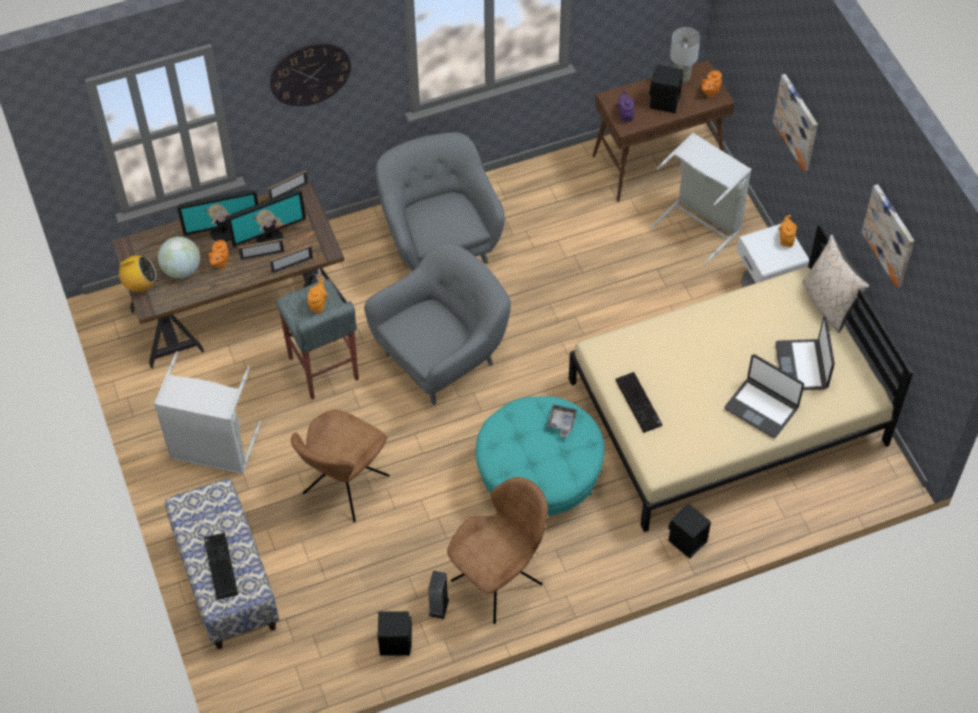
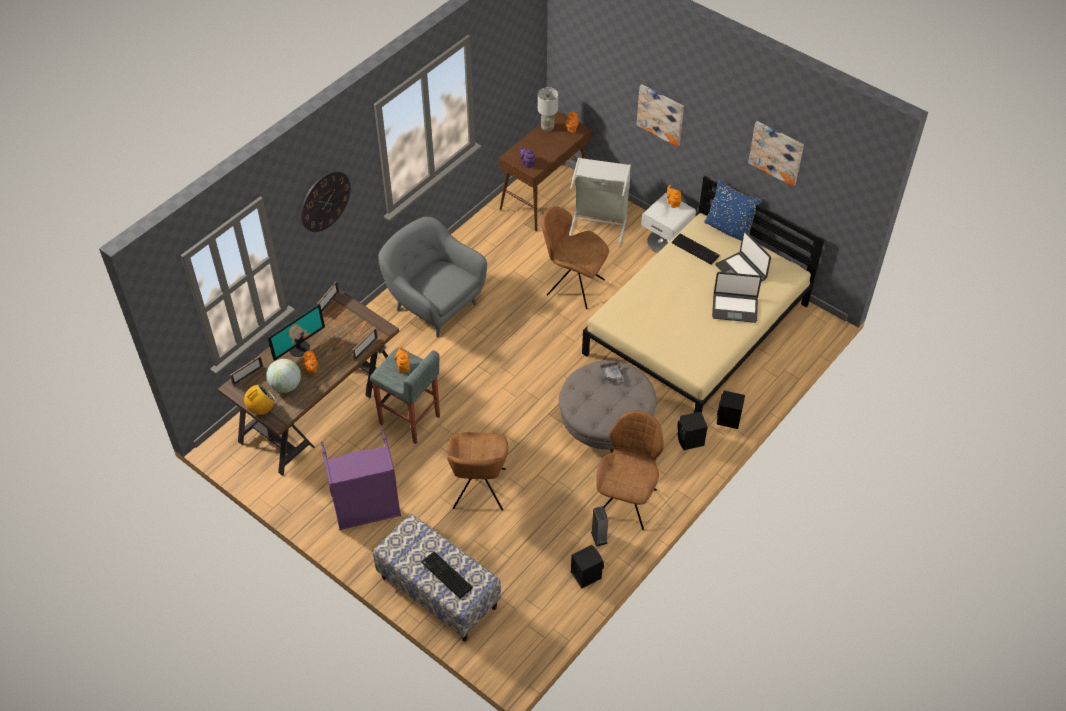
camera: 30 degrees left, 5 degrees down
grey laundry basket [154,351,261,474] -> purple laundry basket [321,428,401,530]
monitor [227,190,306,247] -> none
picture frame [238,239,285,261] -> picture frame moved to [230,356,263,386]
grey armchair [364,243,511,405] -> none
turquoise ottoman [475,396,604,516] -> grey ottoman [559,360,657,453]
keyboard [616,372,662,433] -> keyboard moved to [672,234,719,265]
black speaker [649,65,684,113] -> black speaker moved to [677,412,708,450]
beige pillow [802,235,869,333] -> blue pillow [704,179,763,241]
none -> brown chair [541,206,609,309]

